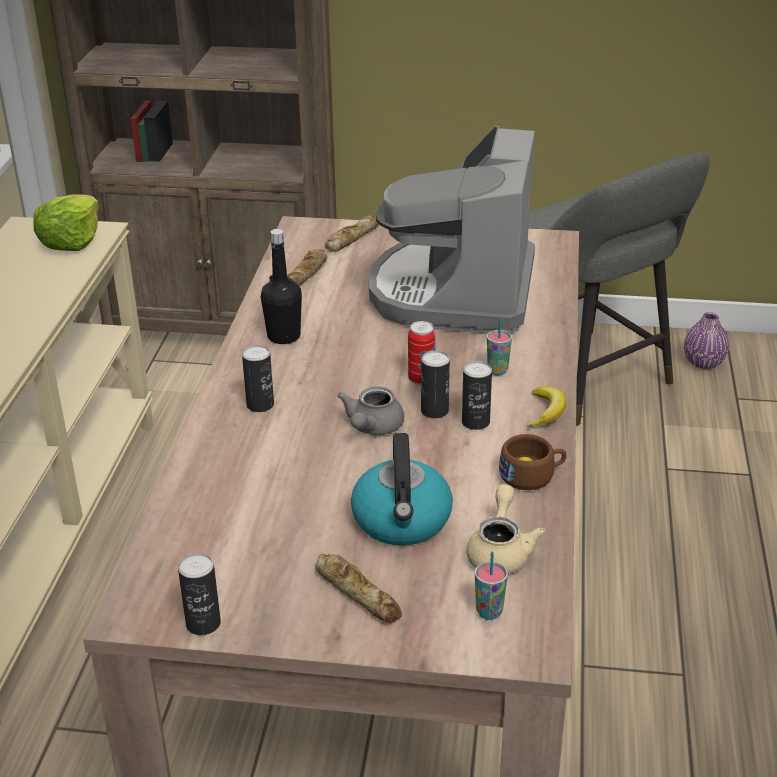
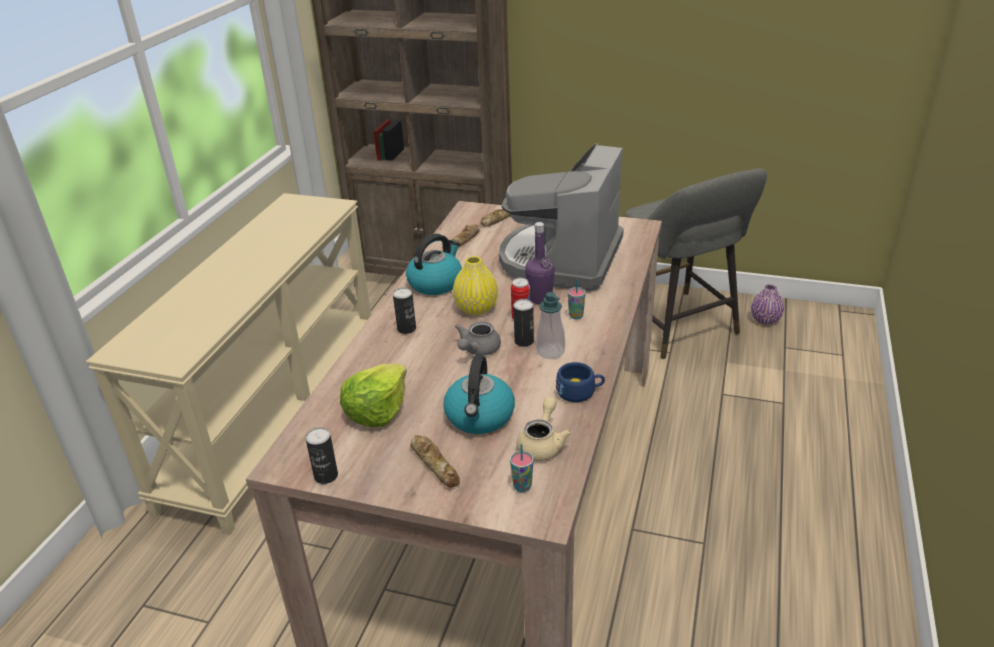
camera: 10 degrees right, 0 degrees up
lettuce [33,195,99,251] -> lettuce moved to [340,363,407,427]
black bottle [261,229,302,344] -> kettle [406,234,462,295]
can [462,361,492,430] -> soap dispenser [536,292,565,359]
brown cup [499,434,566,490] -> blue cup [556,362,605,402]
banana [527,386,566,428] -> none
none -> yellow vase [453,256,498,315]
none -> purple bottle [525,222,555,304]

